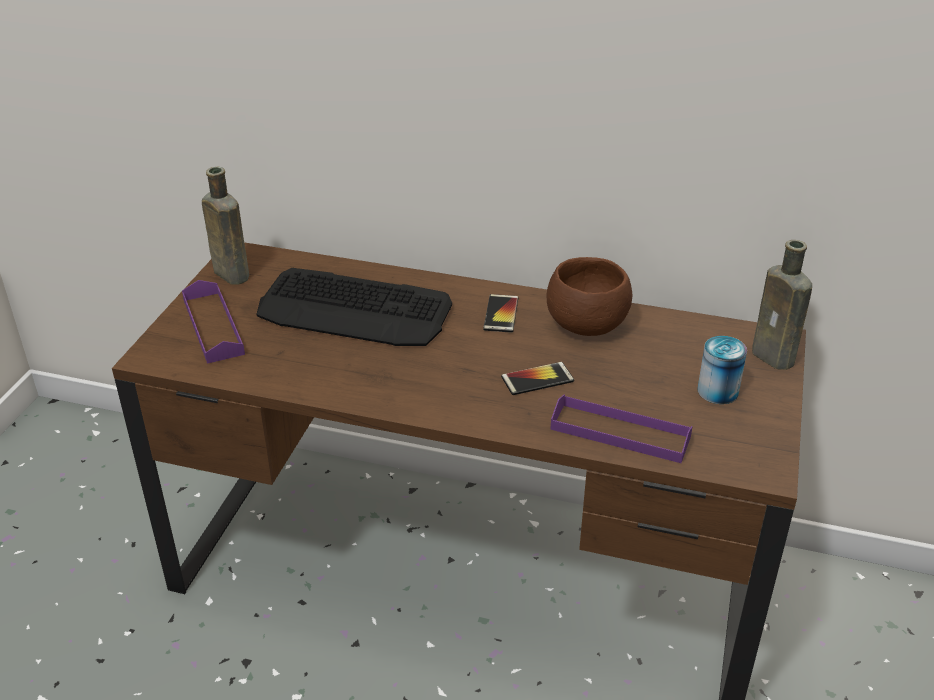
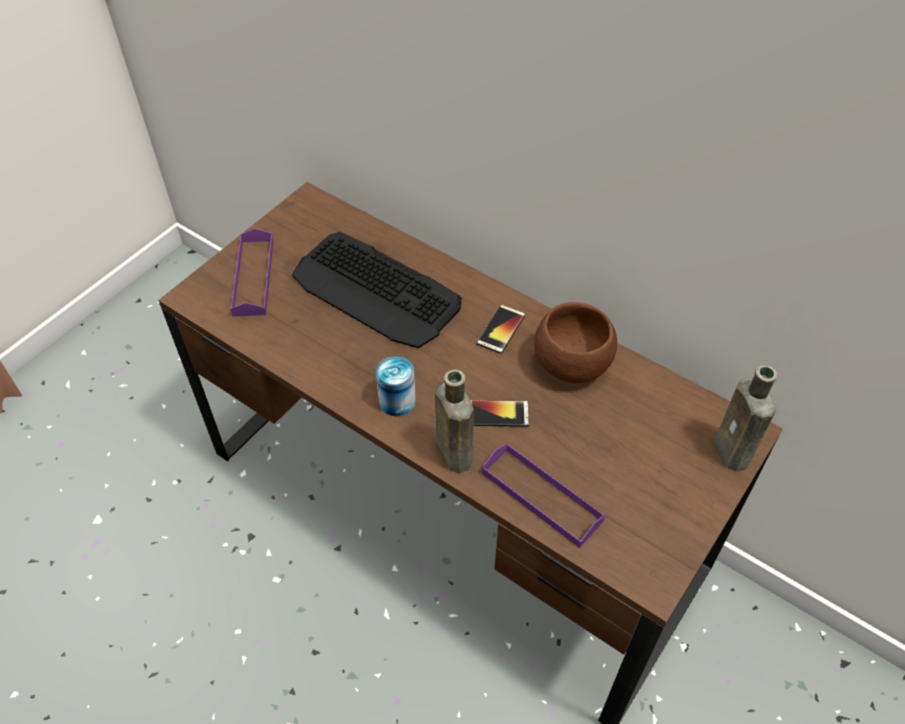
camera: 20 degrees right, 15 degrees up
brown bottle [202,167,249,284] -> brown bottle moved to [435,369,474,473]
can [697,336,747,404] -> can moved to [376,356,416,416]

